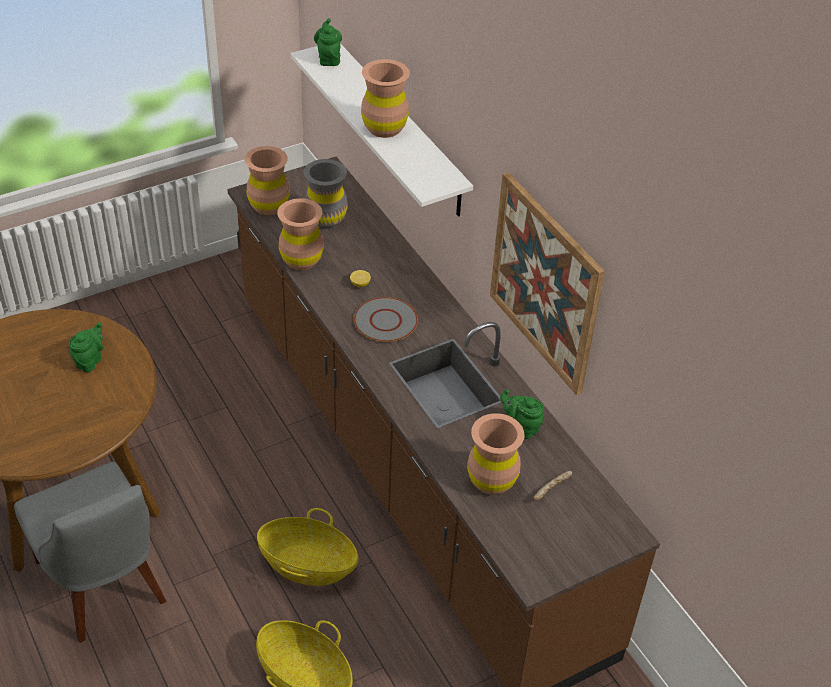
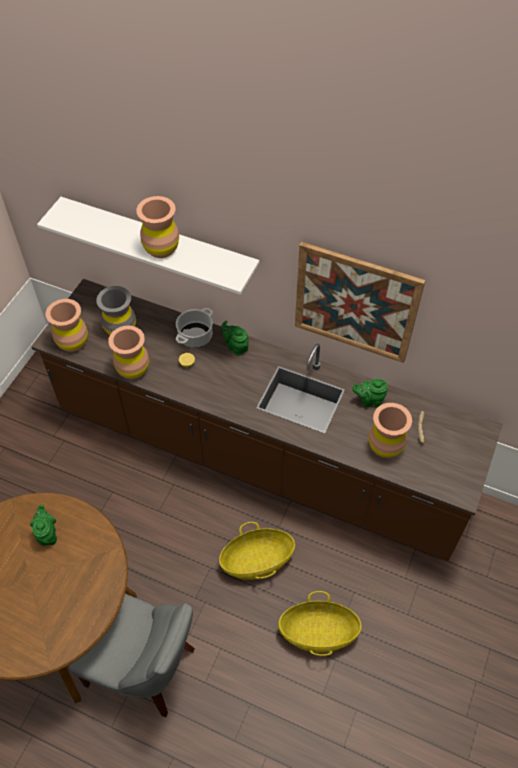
camera: 35 degrees left, 10 degrees up
green teapot [314,18,342,66] -> green teapot moved to [222,321,249,356]
grey plate [354,297,418,342] -> none
none -> cooking pot [176,308,213,348]

